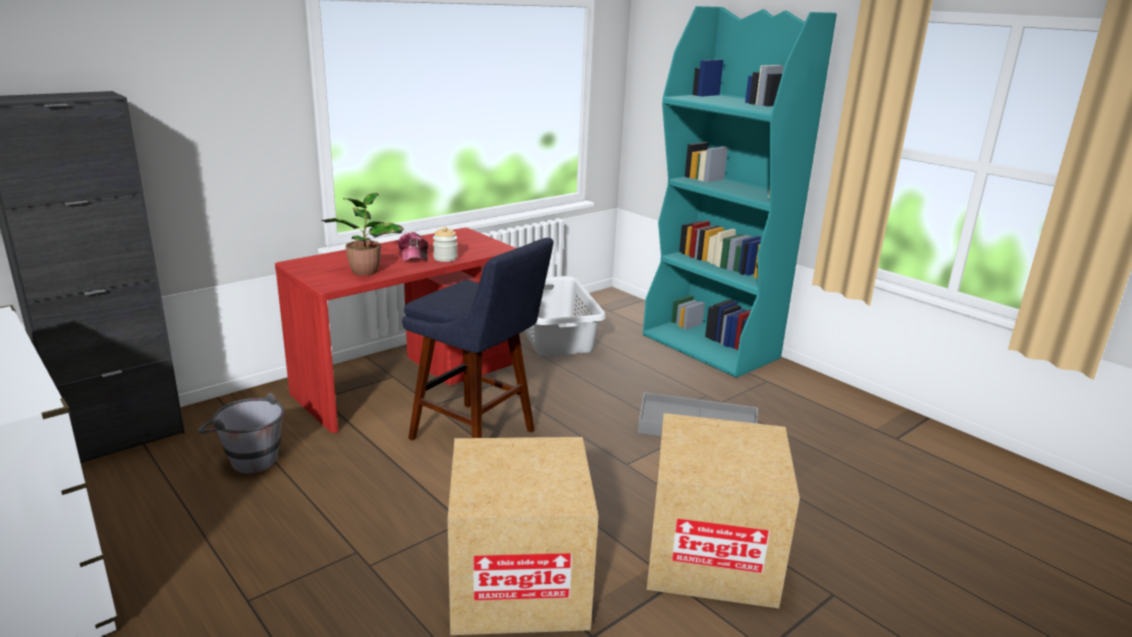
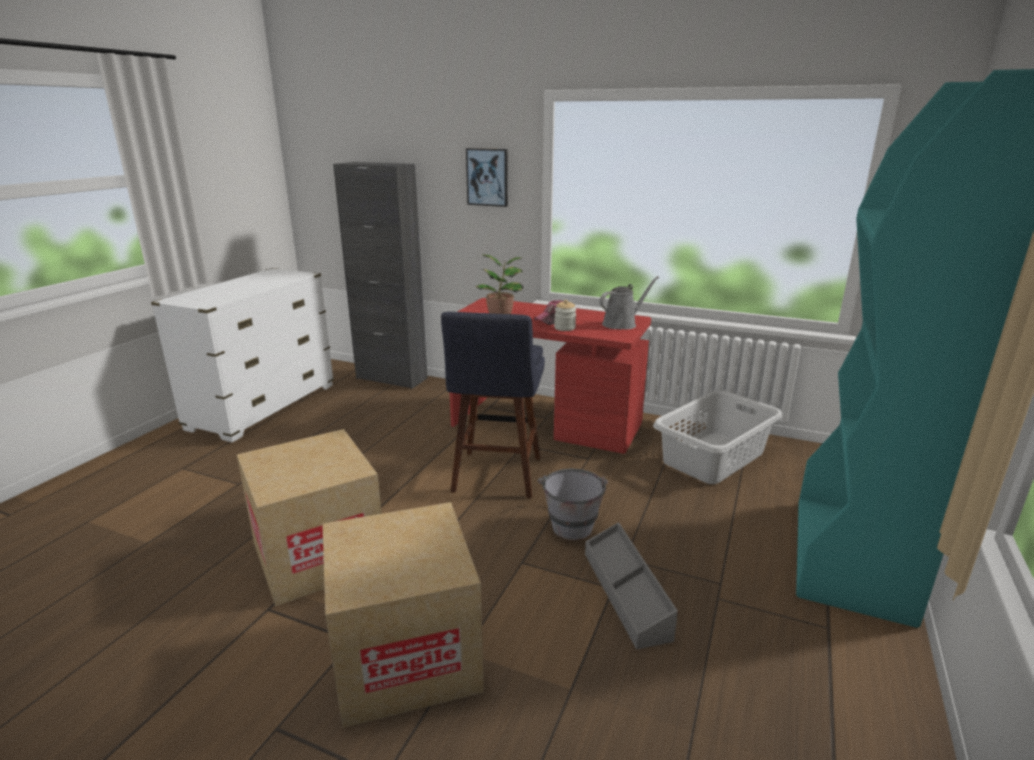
camera: 65 degrees right, 0 degrees up
grey bucket [197,393,285,474] -> grey bucket moved to [538,469,608,540]
none -> picture [466,148,508,207]
none -> grey watering can [599,276,659,329]

